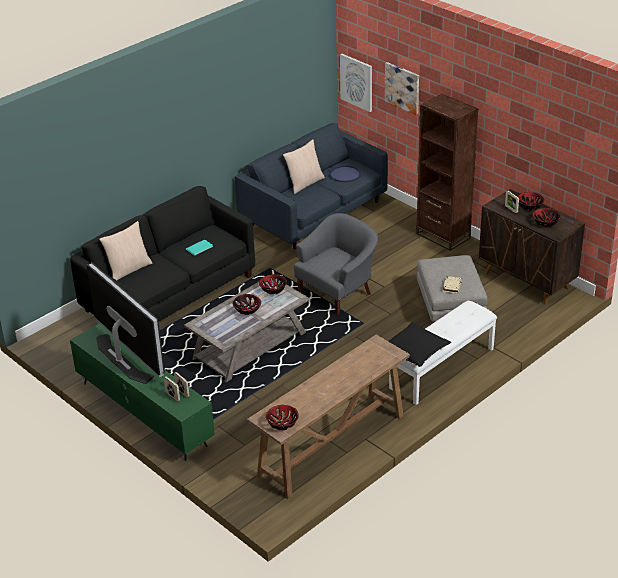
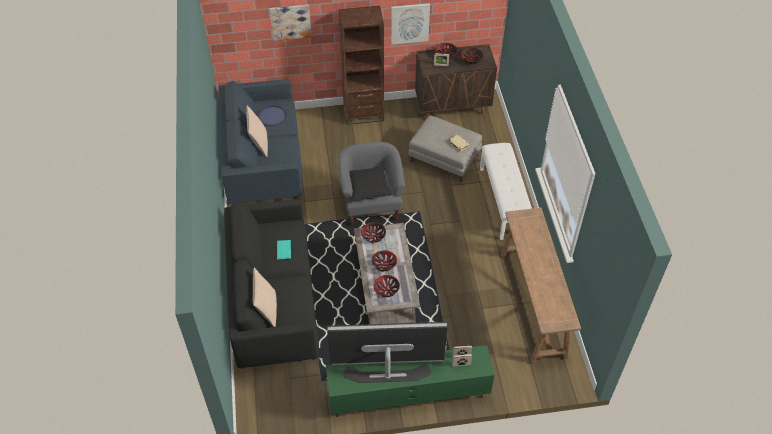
camera: 55 degrees left, 15 degrees up
bowl [266,405,299,430] -> bowl moved to [374,275,400,297]
picture [340,54,372,112] -> picture moved to [391,3,430,45]
black pillow [388,322,451,367] -> black pillow moved to [349,166,392,201]

